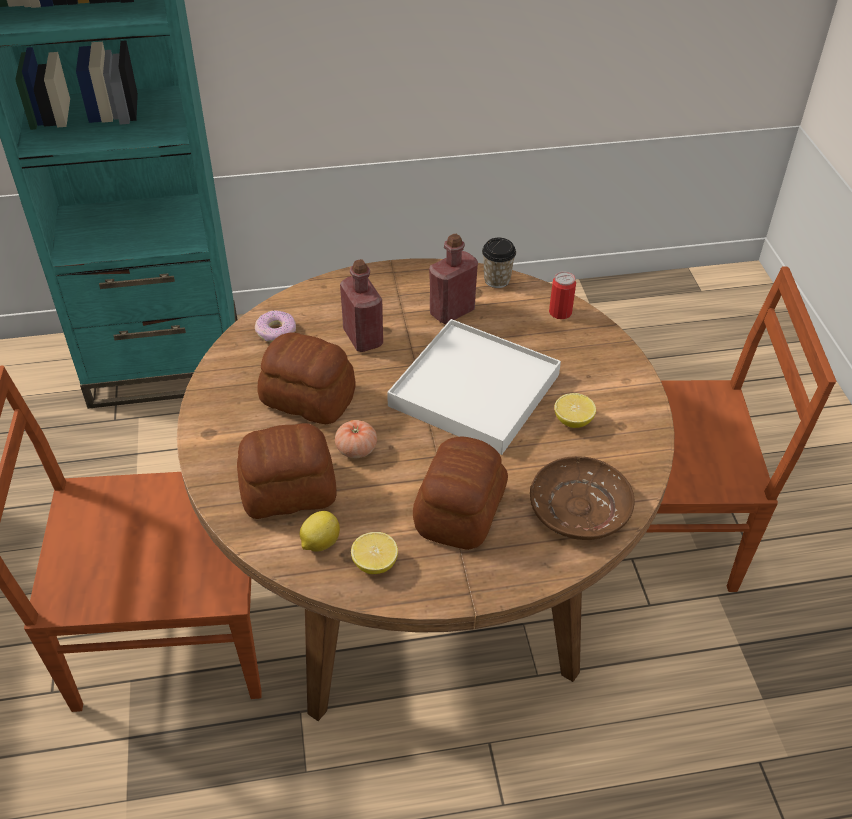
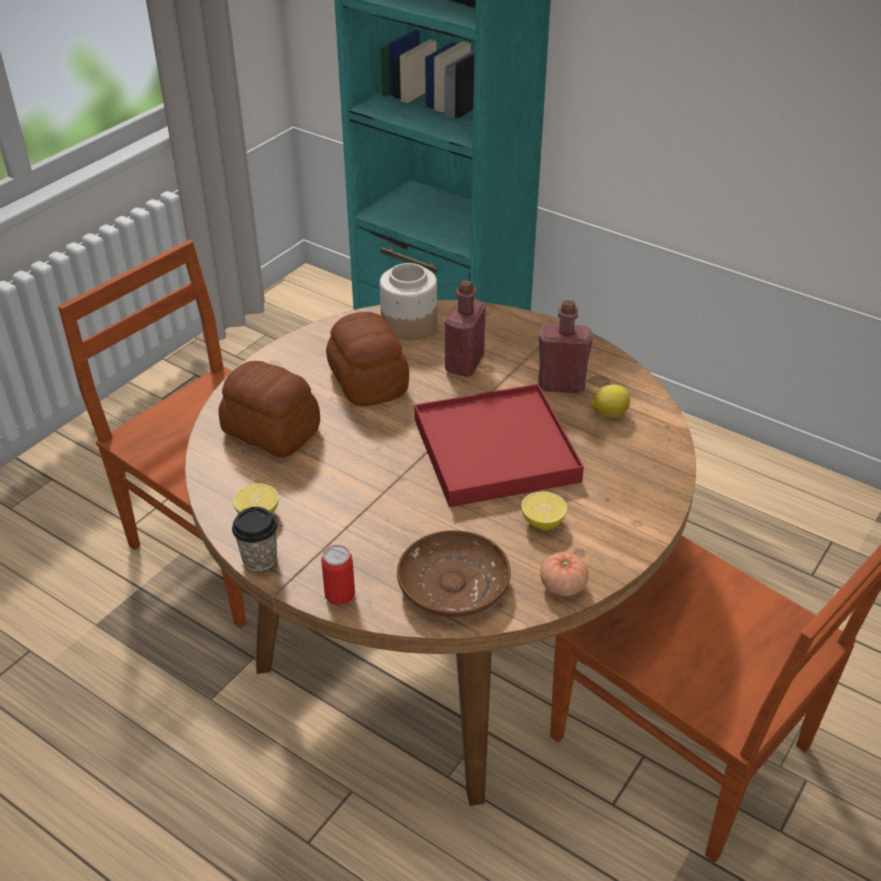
camera: 45 degrees right, 5 degrees down
donut [255,310,296,343] -> jar [380,263,437,340]
lemon [300,511,340,552] -> lemon moved to [590,385,630,418]
tomato [335,420,377,458] -> tomato moved to [540,552,589,596]
white tray [387,319,561,455] -> red tray [414,384,584,507]
bread [413,436,508,550] -> none
cup [482,238,516,288] -> cup moved to [232,507,278,571]
can [549,272,576,319] -> can moved to [321,545,355,605]

